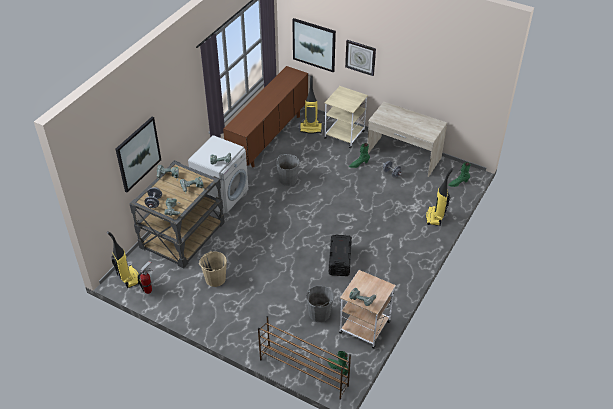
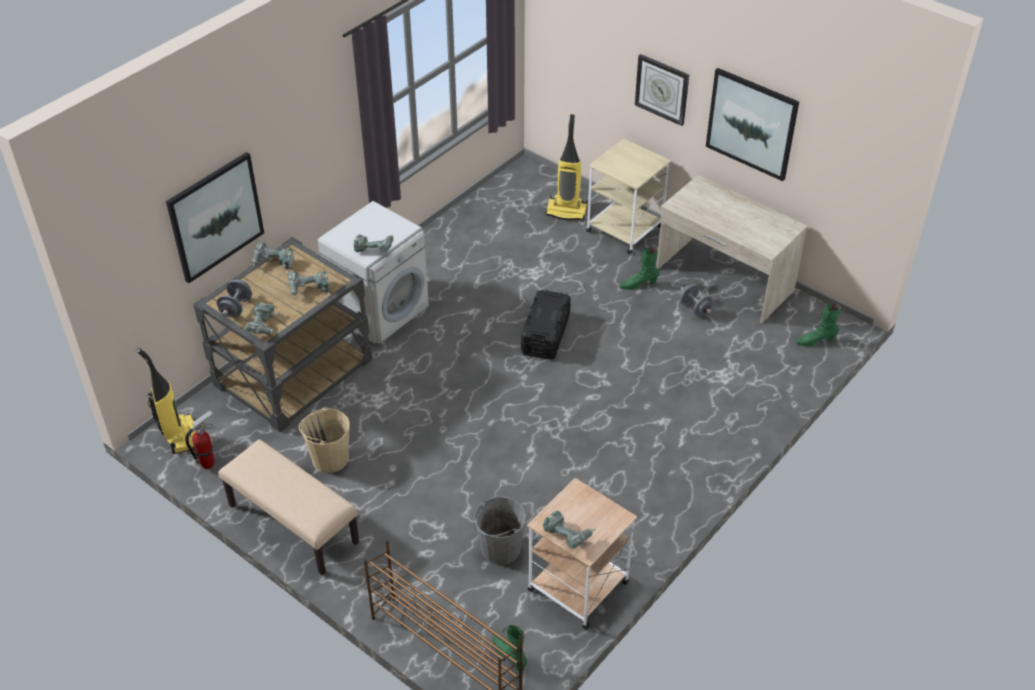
camera: 10 degrees right, 0 degrees up
brown cabinet [223,66,308,167] -> none
grey bucket [276,154,299,186] -> none
picture [292,18,336,72] -> picture moved to [706,68,799,181]
black storage box [329,234,352,276] -> black storage box moved to [521,290,571,360]
vacuum cleaner [426,168,453,226] -> none
none -> beige bench [218,439,359,575]

